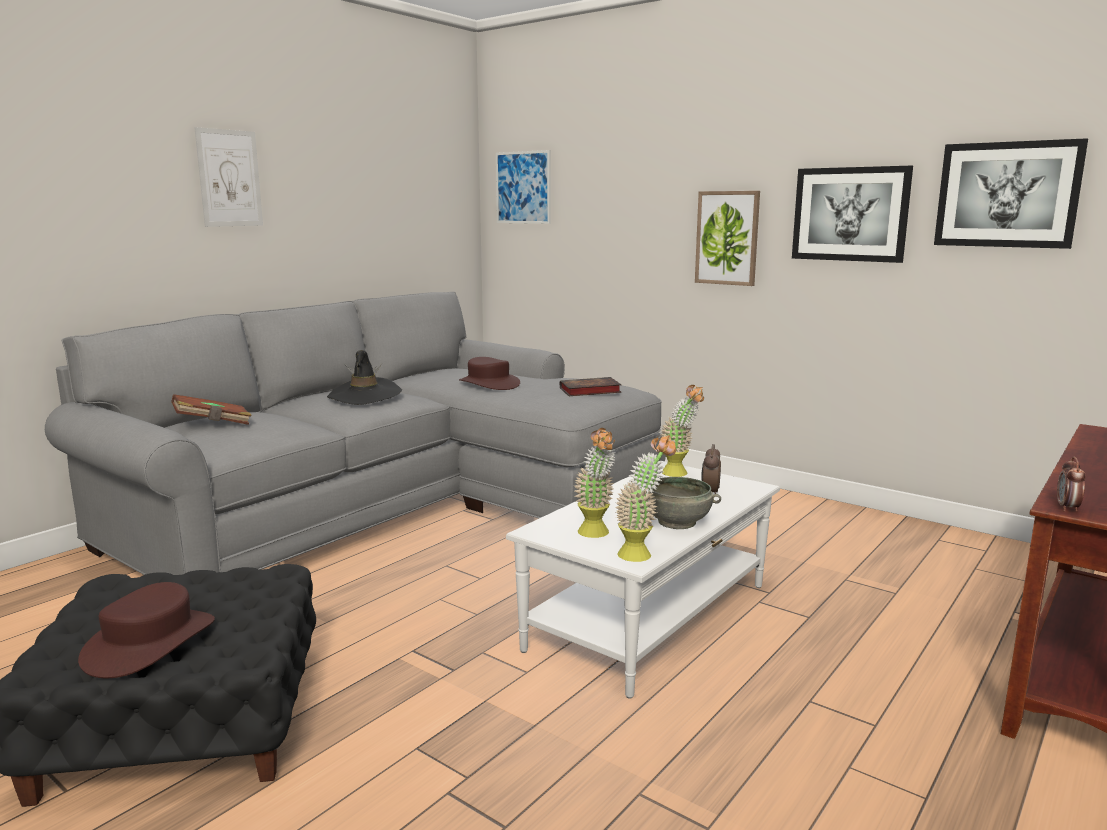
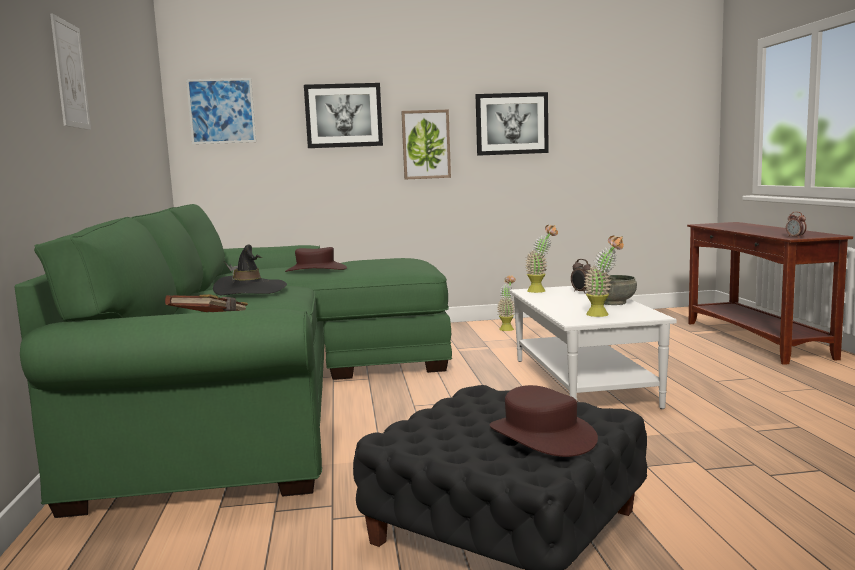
camera: 45 degrees left, 5 degrees down
grey sofa [45,292,666,575] -> green sofa [15,204,452,518]
book [560,377,622,396] -> none
potted plant [615,435,676,562] -> potted plant moved to [497,275,516,331]
picture [934,138,1088,249] -> picture moved to [304,83,383,148]

